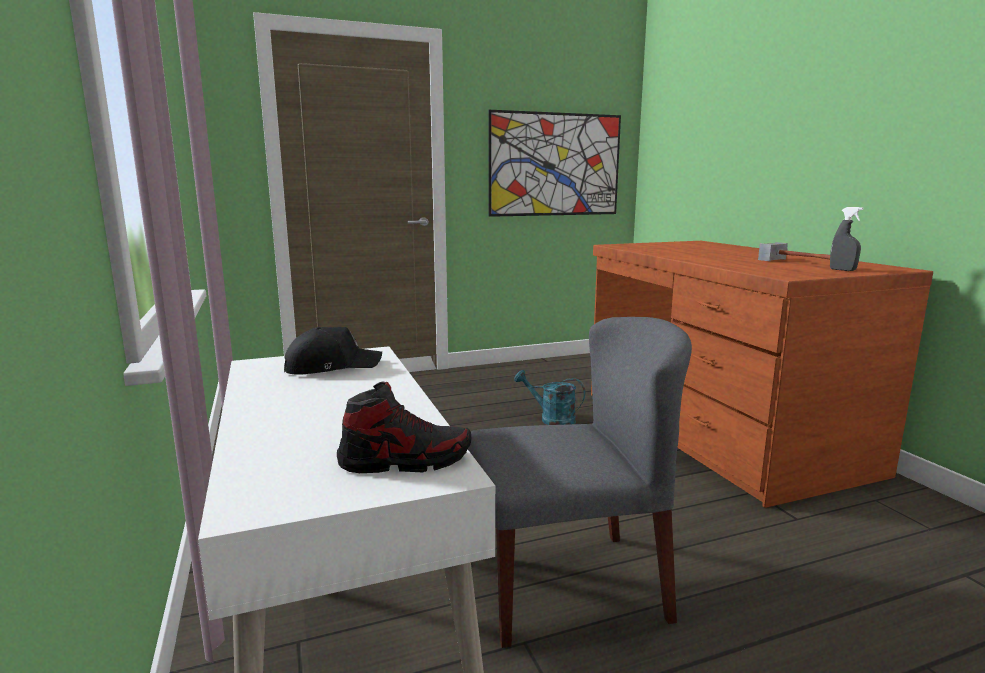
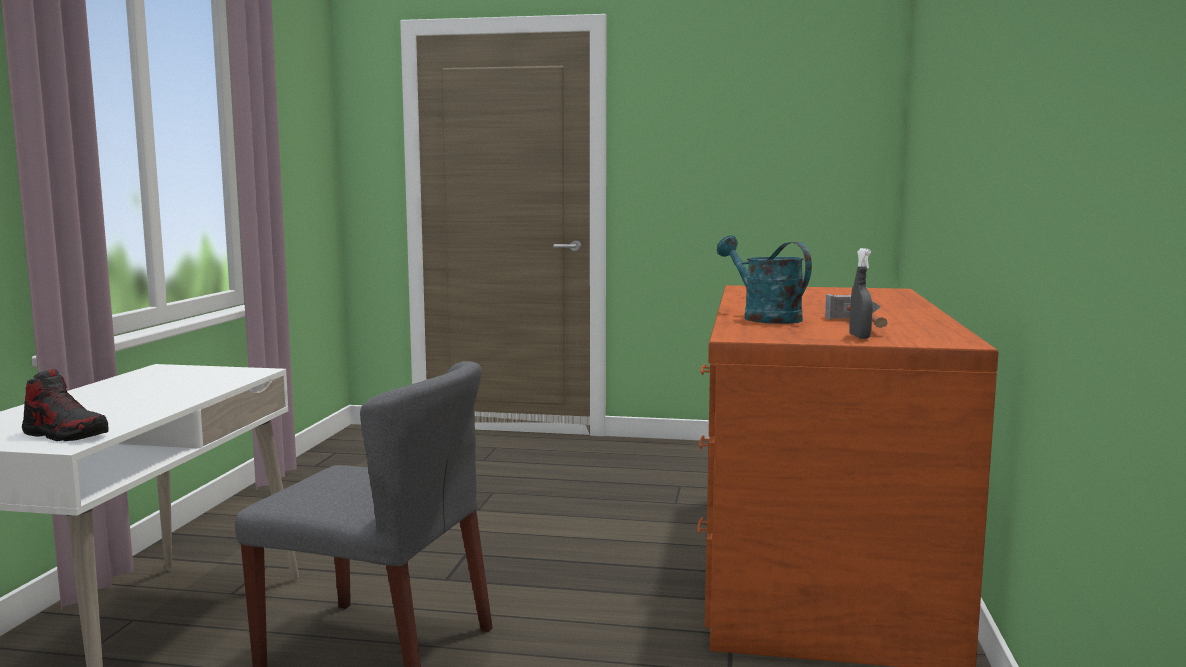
camera: 30 degrees right, 5 degrees down
black cap [284,327,382,375] -> none
picture [488,110,621,217] -> none
turquoise watering can [514,370,586,425] -> turquoise watering can moved to [717,235,812,324]

